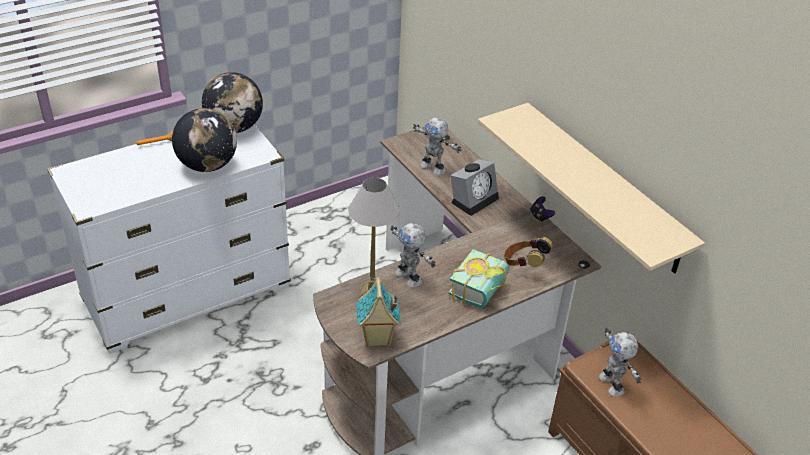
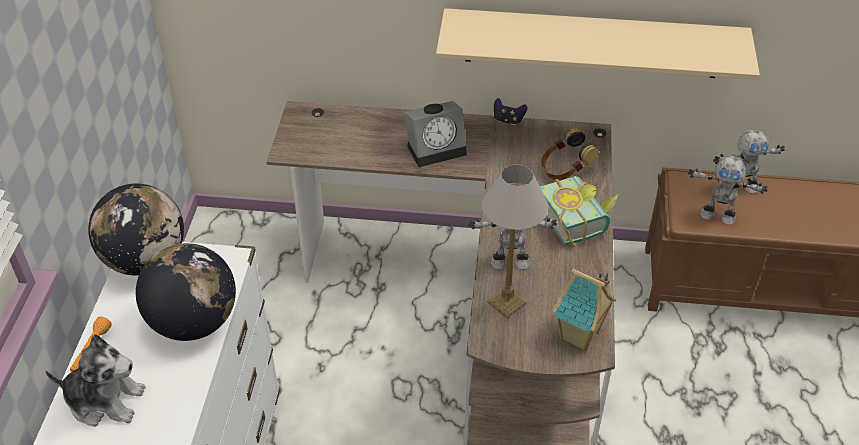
camera: 50 degrees left, 5 degrees up
toy robot [413,117,461,175] -> toy robot moved to [713,130,785,196]
alarm clock [450,159,499,216] -> alarm clock turned 75 degrees clockwise [405,101,467,167]
none -> plush toy [45,334,146,427]

